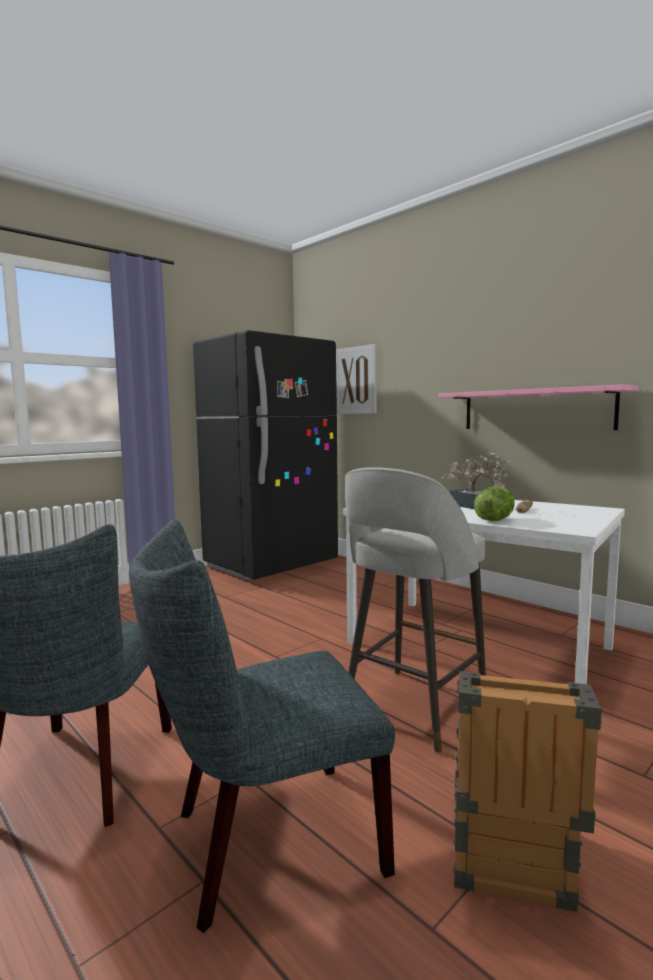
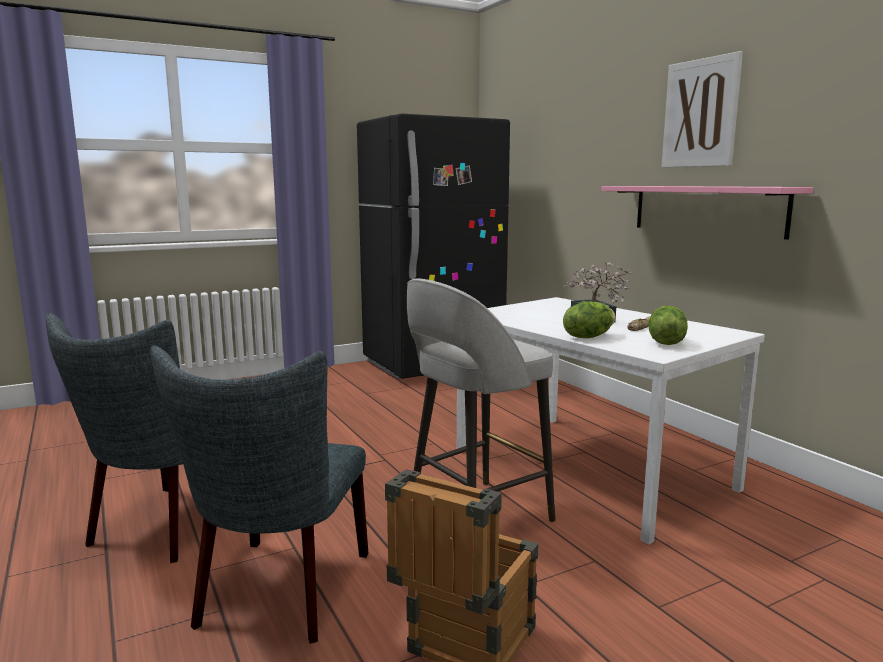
camera: 15 degrees right, 5 degrees up
grey chair [129,519,395,933] -> grey chair turned 75 degrees counterclockwise [150,345,369,644]
picture [336,344,377,414] -> picture moved to [661,51,743,167]
none -> lettuce [649,306,688,345]

